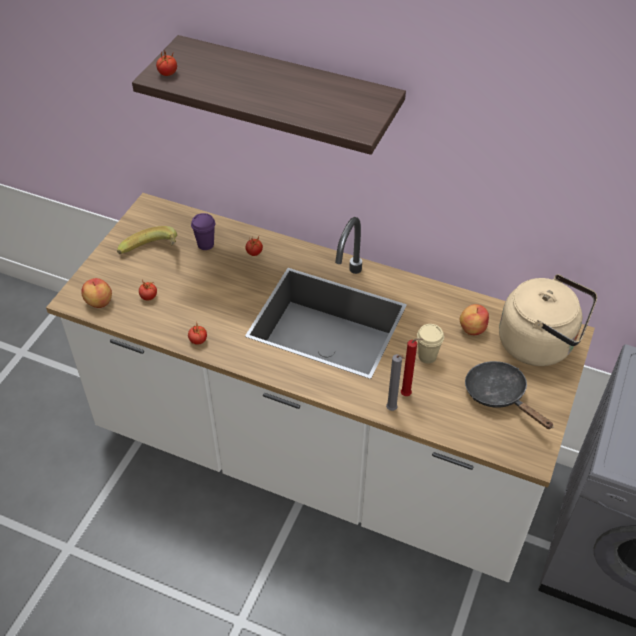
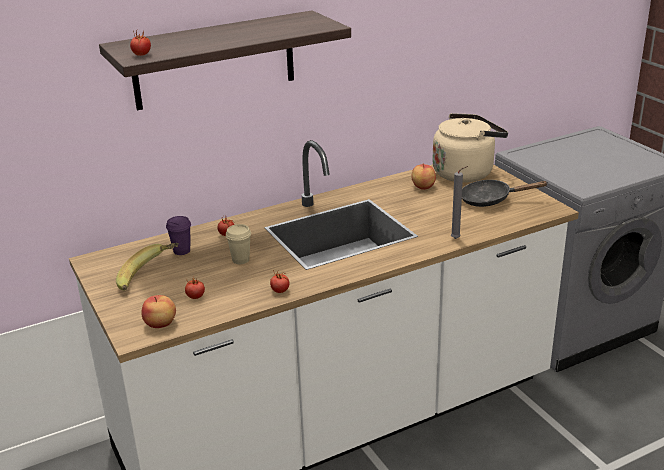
camera: 50 degrees left, 20 degrees down
red candle [401,338,423,396] -> none
beige cup [417,324,444,364] -> beige cup moved to [226,224,251,264]

